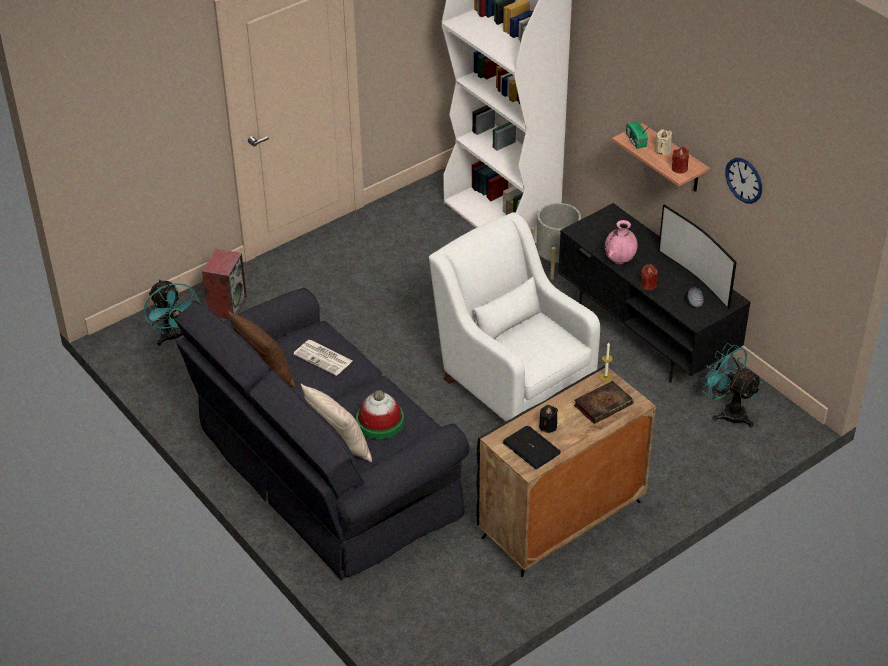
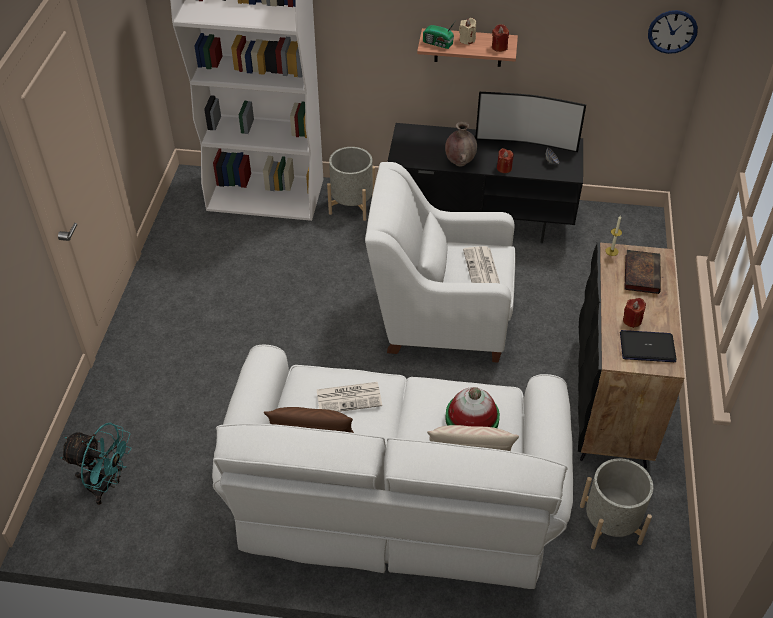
camera: 45 degrees left, 5 degrees up
black sofa [174,288,469,580] -> white sofa [212,345,573,589]
speaker [202,248,247,319] -> none
black candle [539,405,558,433] -> red candle [623,298,646,328]
pink vase [605,220,638,264] -> brown vase [445,121,477,166]
turquoise fan [701,343,762,427] -> none
wall clock [725,158,762,204] -> wall clock moved to [648,10,698,54]
none -> newspaper [463,246,500,283]
none -> grey planter [580,458,653,549]

